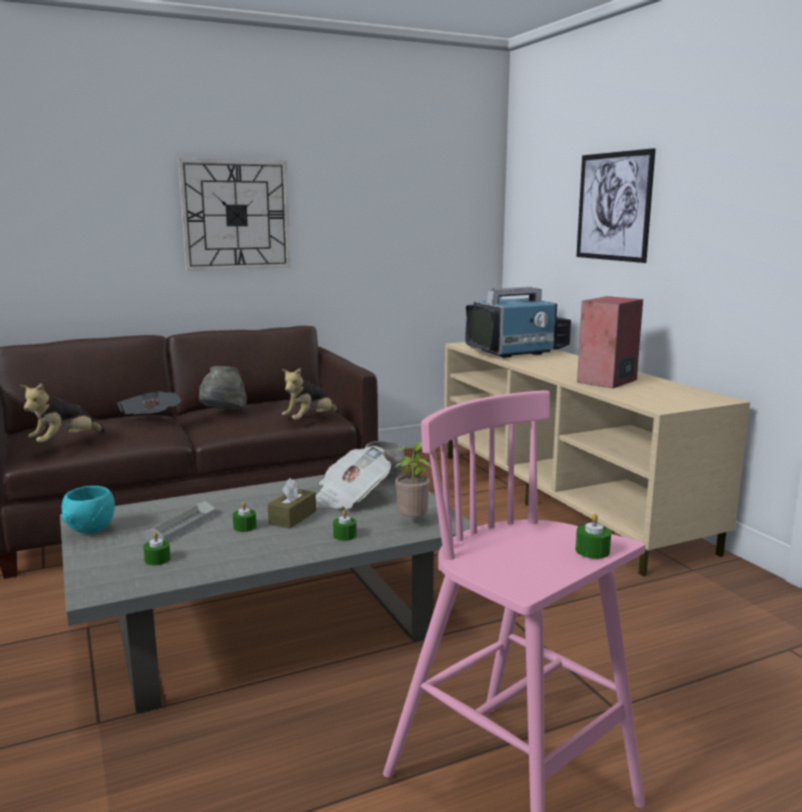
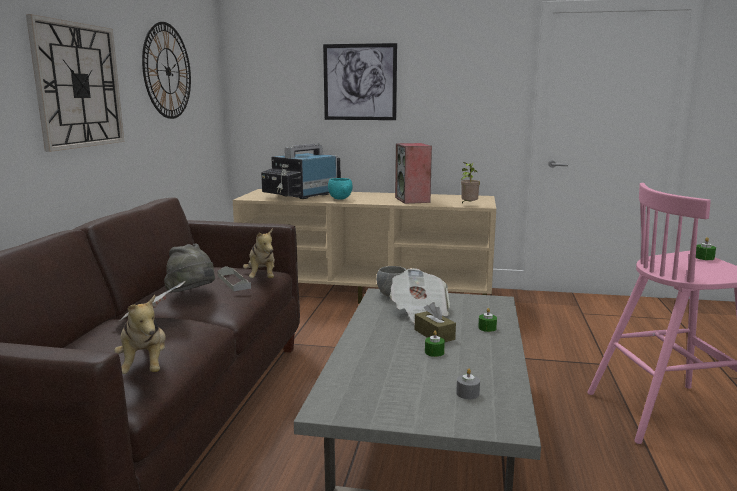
camera: 55 degrees left, 0 degrees up
turquoise bowl [62,486,115,534] -> turquoise bowl moved to [328,178,353,200]
green candle [143,532,171,566] -> grey candle [456,369,480,399]
grey tray [144,501,216,541] -> grey tray moved to [218,266,251,291]
potted plant [394,442,431,517] -> potted plant moved to [461,162,480,203]
television [465,287,571,358] -> television turned 150 degrees counterclockwise [261,143,341,199]
none -> wall clock [142,22,191,119]

